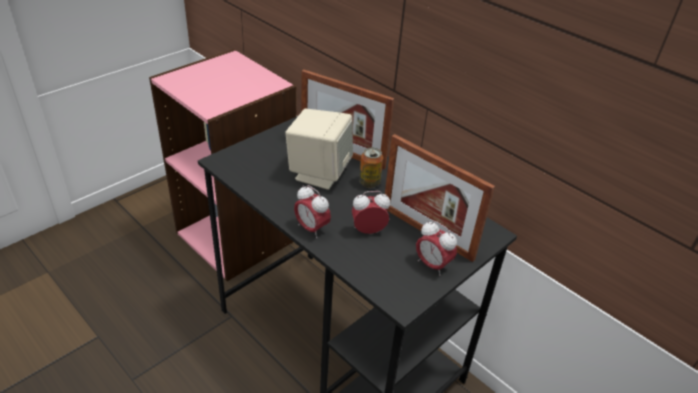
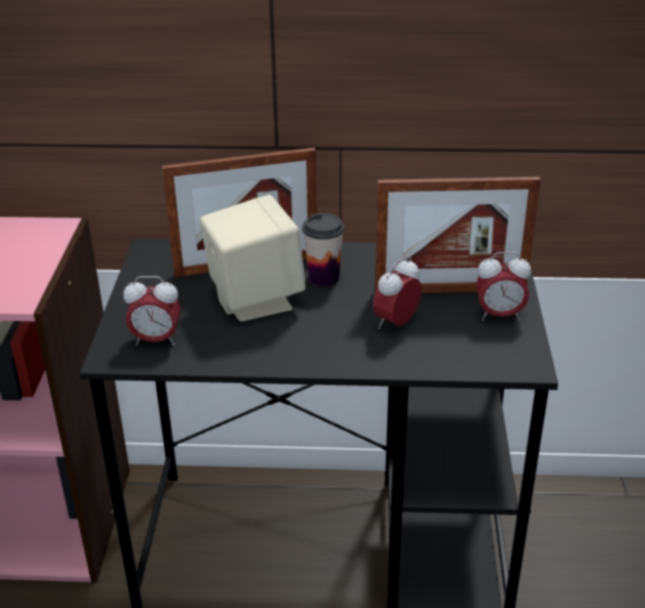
camera: 40 degrees left, 5 degrees down
alarm clock [294,185,331,238] -> alarm clock moved to [123,276,181,346]
can [359,147,383,188] -> cup [302,213,344,287]

